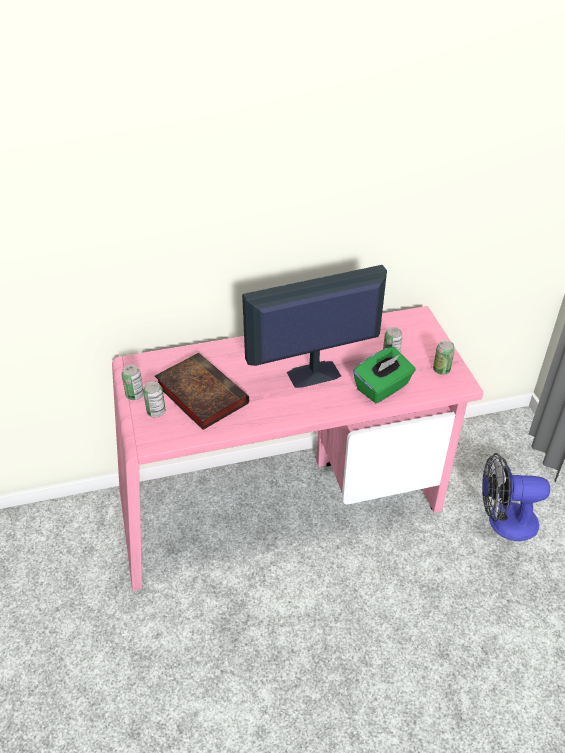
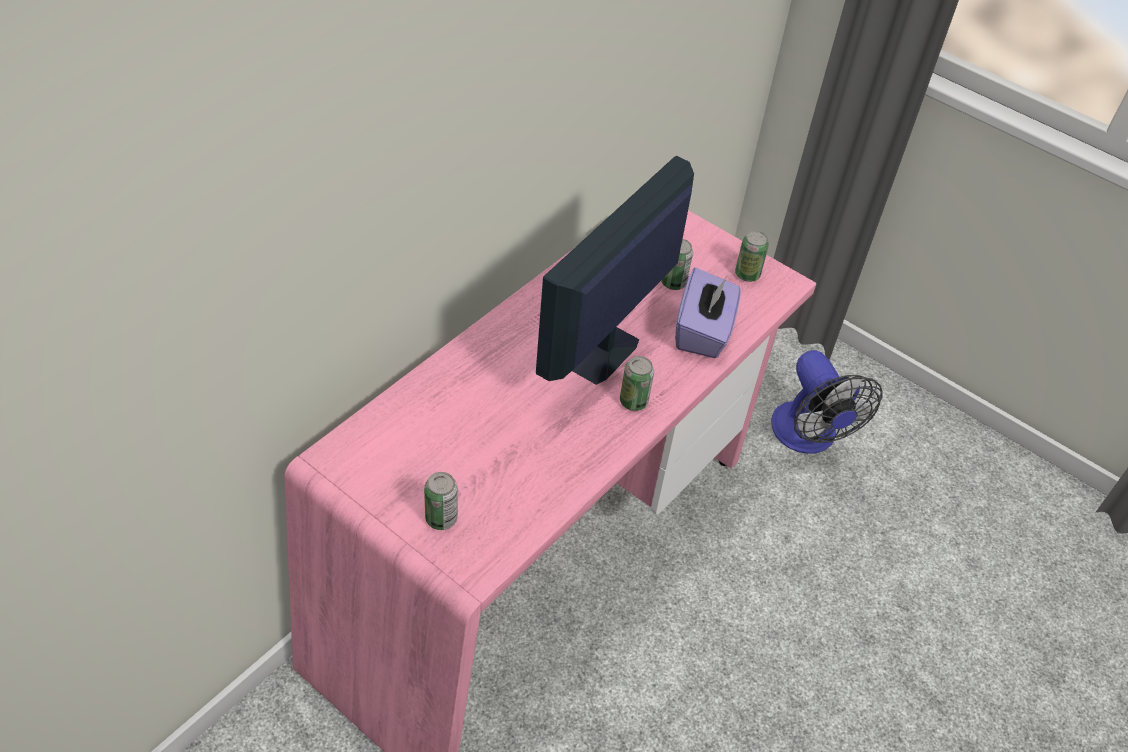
camera: 40 degrees left, 5 degrees up
can [122,365,144,400] -> can moved to [620,356,654,411]
book [155,353,249,430] -> none
green tissue box [353,347,416,403] -> purple tissue box [675,268,741,358]
fan [482,453,550,541] -> fan turned 75 degrees counterclockwise [771,350,882,454]

